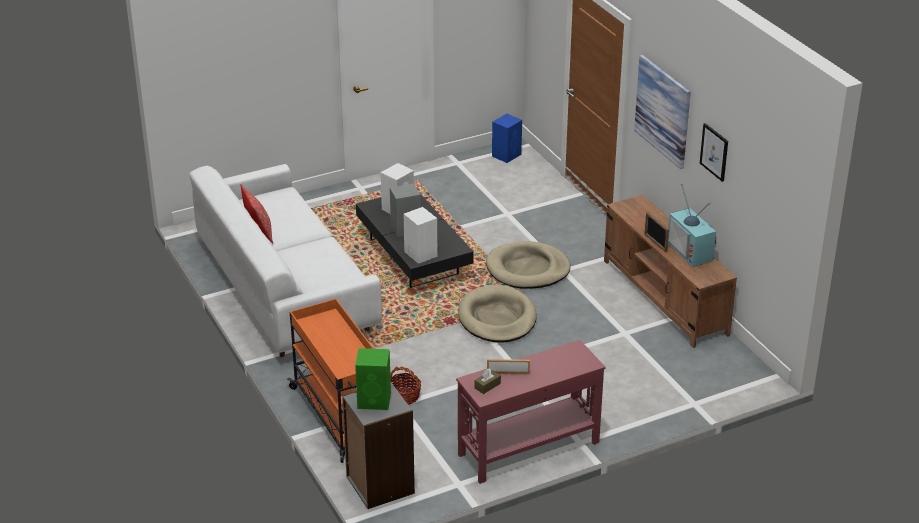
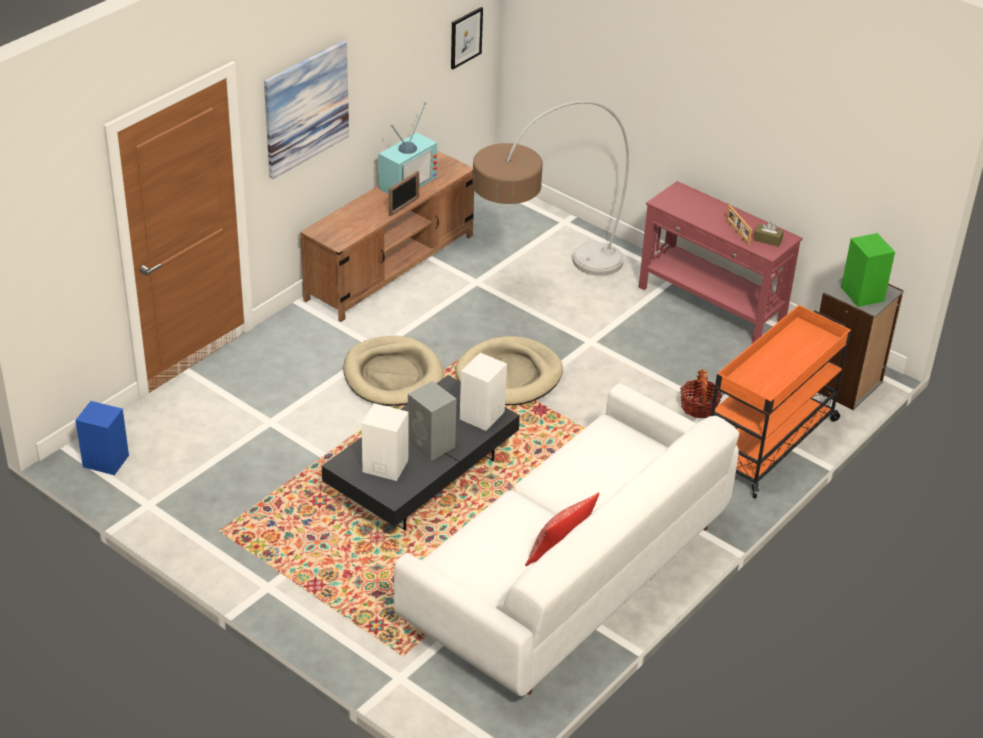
camera: 115 degrees left, 5 degrees up
picture [700,123,728,182] -> picture moved to [451,7,483,69]
none -> floor lamp [472,101,629,276]

